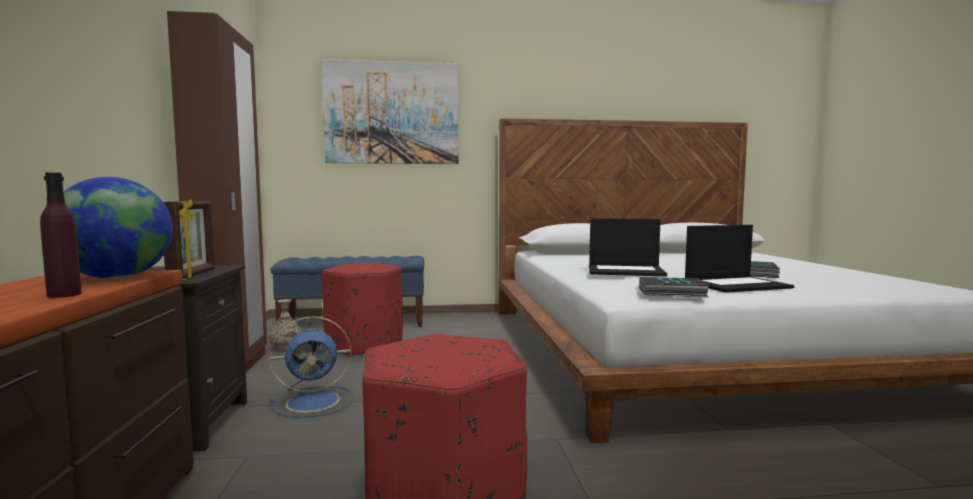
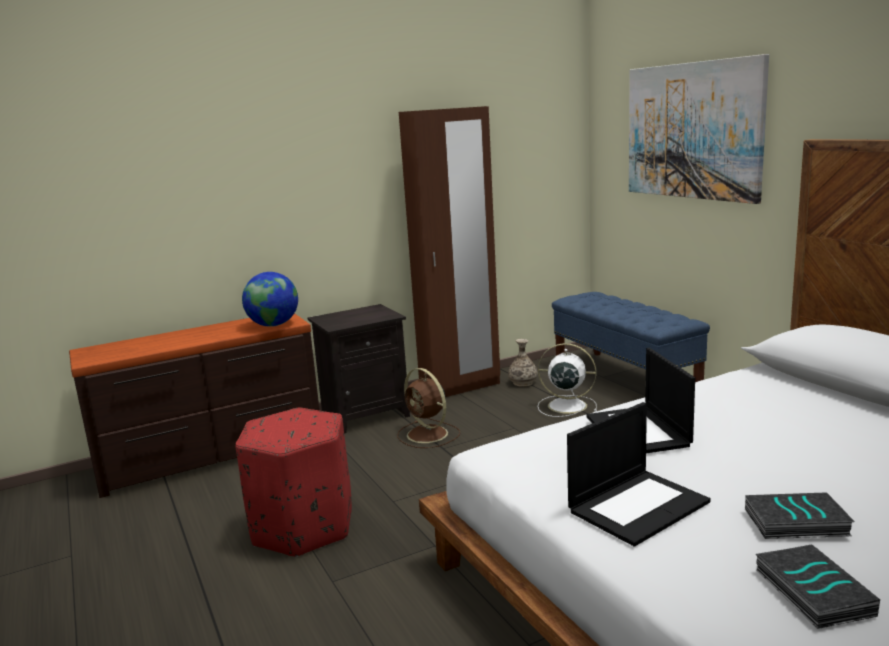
camera: 70 degrees right, 10 degrees up
purple bottle [40,173,82,298] -> none
picture frame [164,198,214,280] -> none
blue fan [269,316,353,418] -> brown fan [397,368,460,448]
red ottoman [322,263,403,356] -> white fan [538,343,597,417]
book [639,277,710,297] -> book moved to [756,545,880,629]
laptop [685,225,794,293] -> laptop turned 90 degrees counterclockwise [567,402,711,546]

